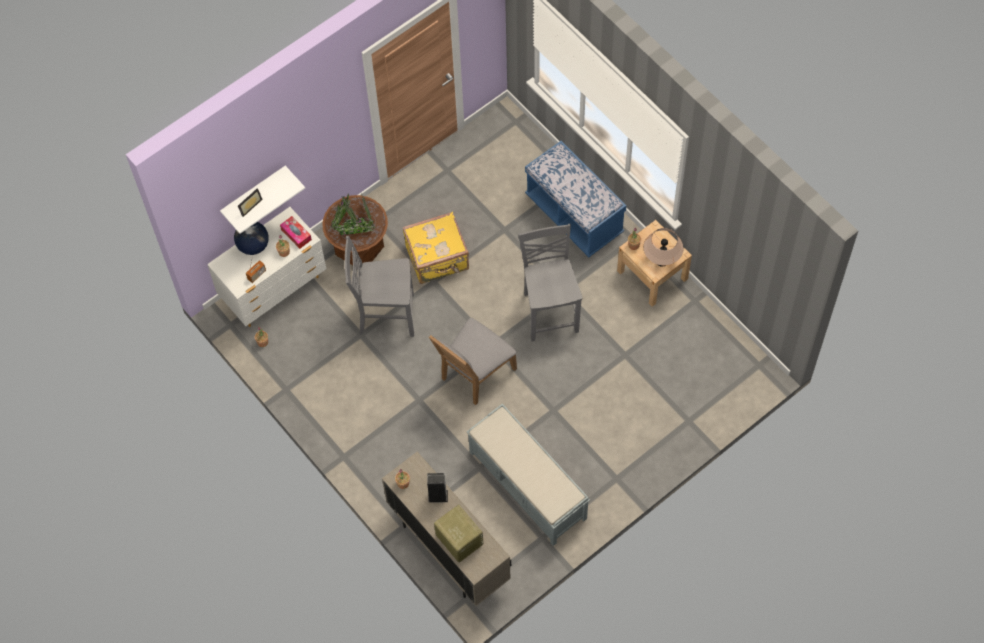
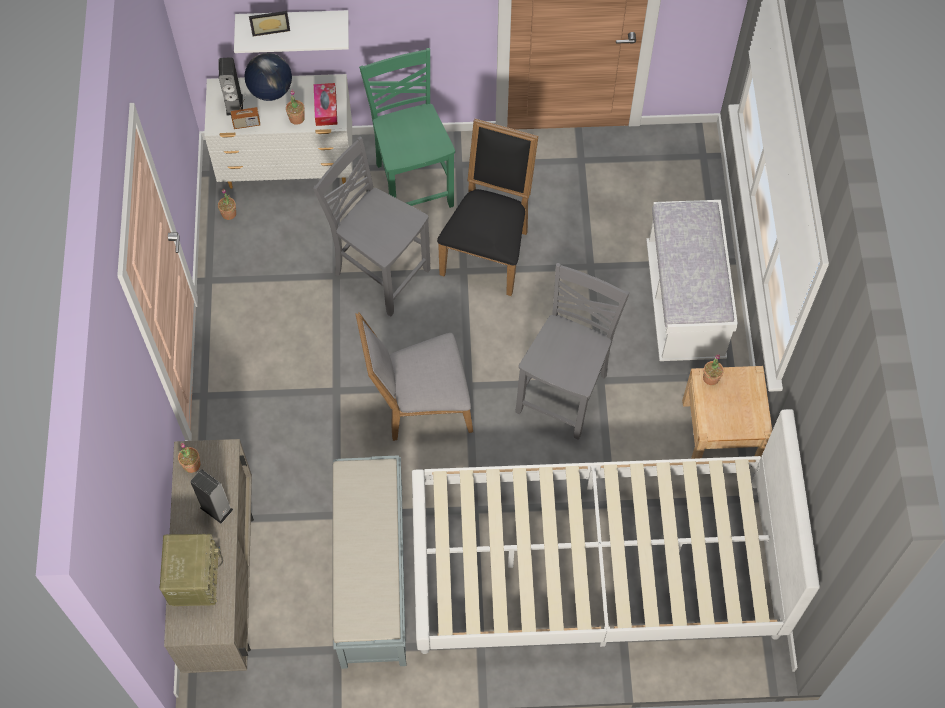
camera: 35 degrees right, 0 degrees up
brown planter [323,193,388,265] -> green chair [359,48,455,208]
yellow suitcase [402,212,469,284] -> black chair [437,119,538,296]
blue bench [525,141,626,257] -> white bench [646,200,738,361]
beige table lamp [644,228,684,267] -> none
none -> speaker [219,57,243,116]
none -> white bed [412,409,820,654]

